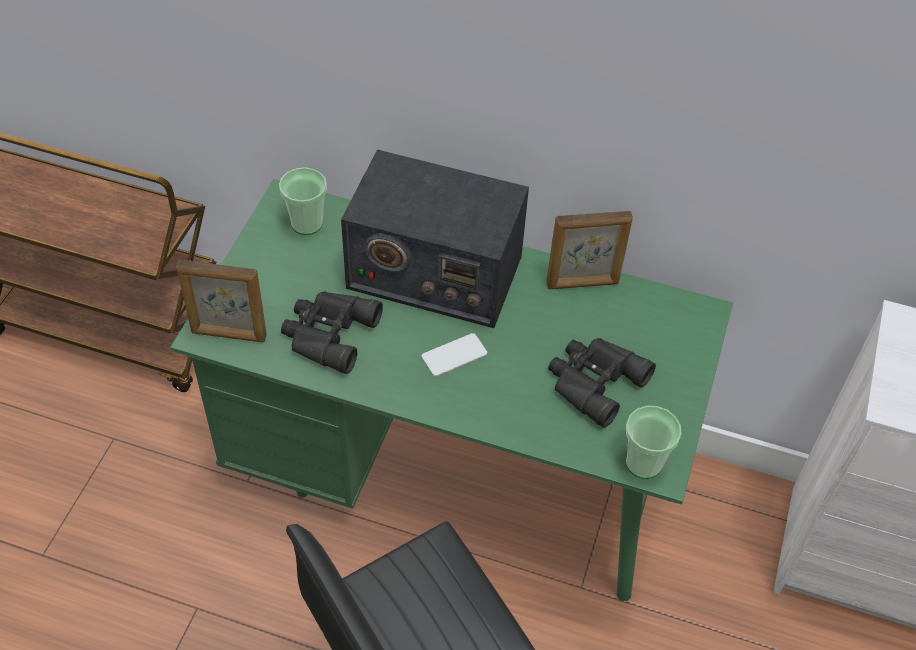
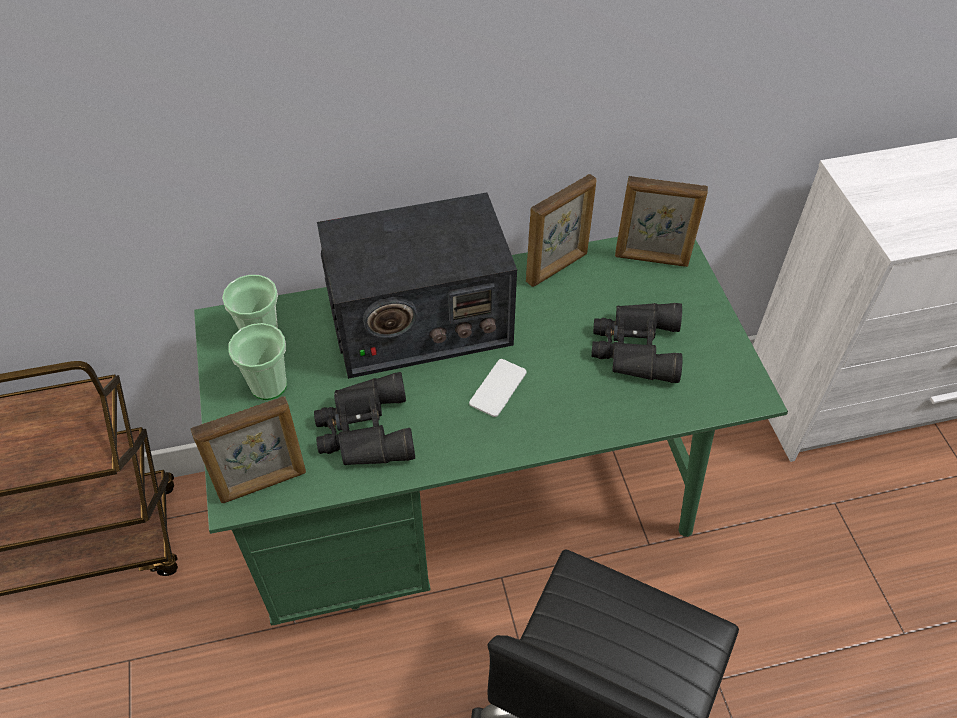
camera: 30 degrees left, 0 degrees up
cup [626,406,682,479] -> cup moved to [228,323,287,400]
none -> picture frame [615,176,708,267]

